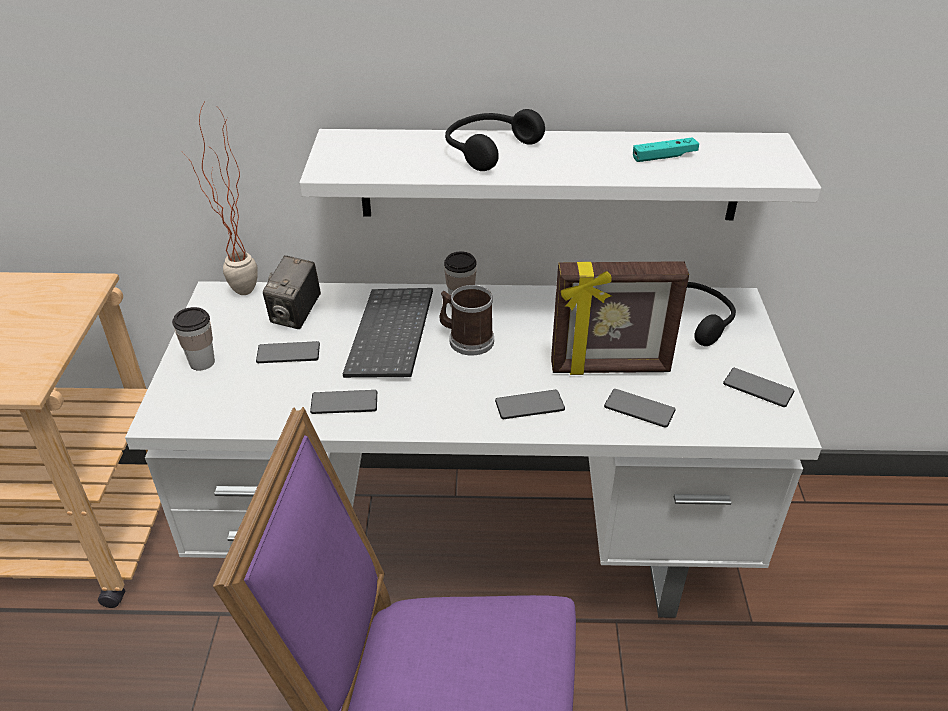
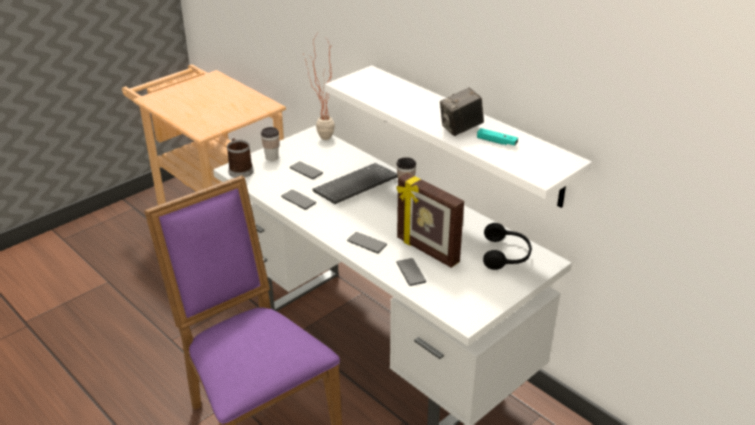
camera: 45 degrees right, 5 degrees down
camera [263,255,321,329] -> camera moved to [440,87,484,136]
mug [440,285,494,356] -> mug moved to [227,138,254,178]
black headphones [445,109,545,171] -> none
phone [723,368,794,407] -> none

